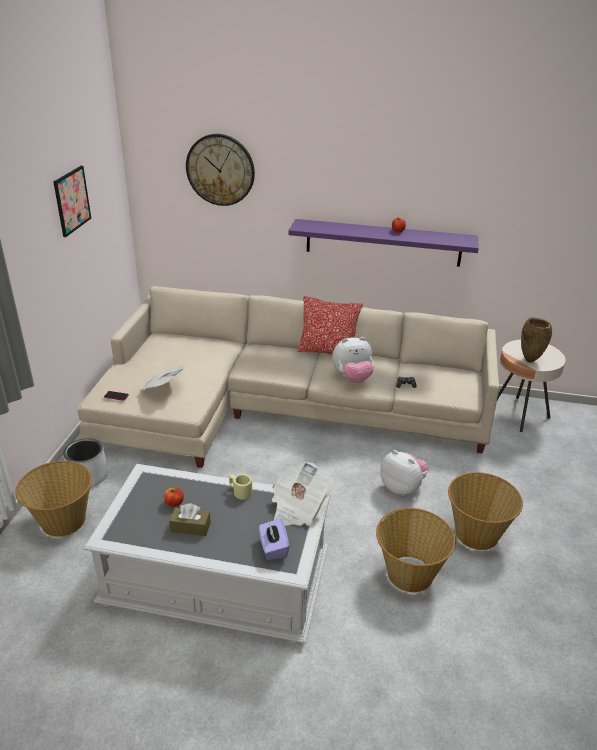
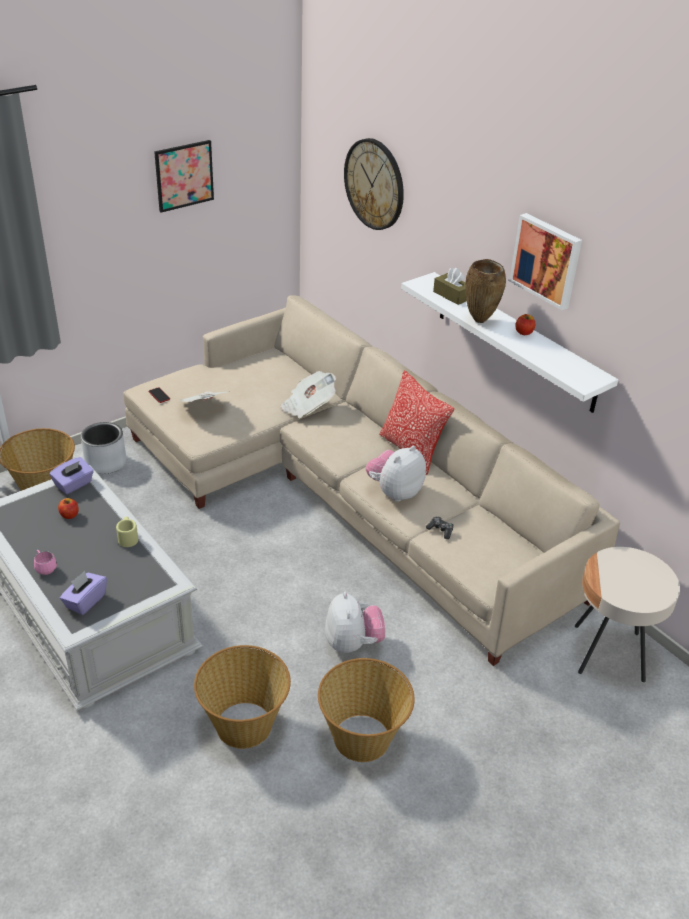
camera: 40 degrees right, 5 degrees up
brown tissue box [169,503,211,536] -> brown tissue box moved to [433,268,466,305]
newspaper [272,462,331,526] -> newspaper moved to [281,371,336,418]
purple shelf [288,219,479,267] -> white shelf [401,272,618,413]
plush toy [332,337,374,383] -> plush toy turned 105 degrees clockwise [366,446,426,502]
brown vase [521,318,552,362] -> brown vase moved to [465,259,506,323]
none -> pink mug [34,550,57,575]
none -> purple tissue box [50,457,94,494]
none -> picture [509,213,582,310]

